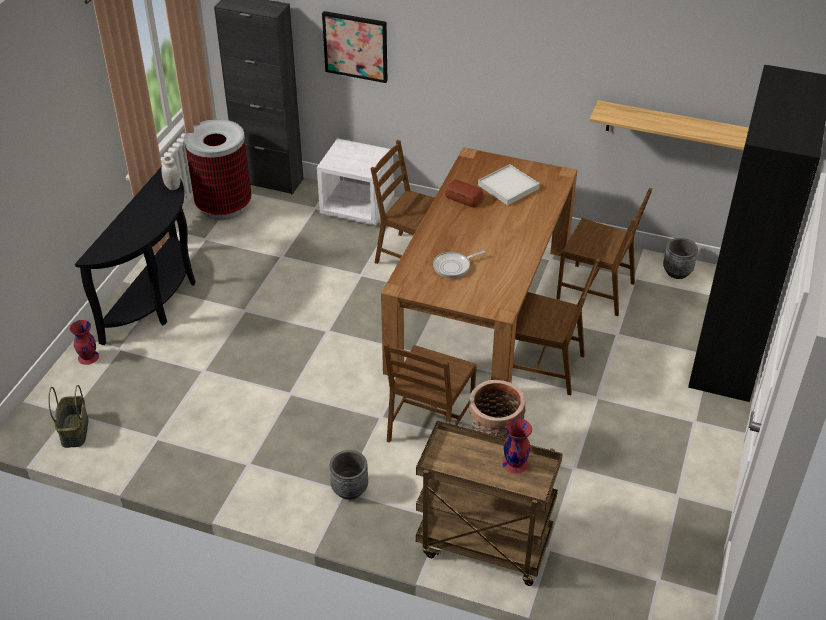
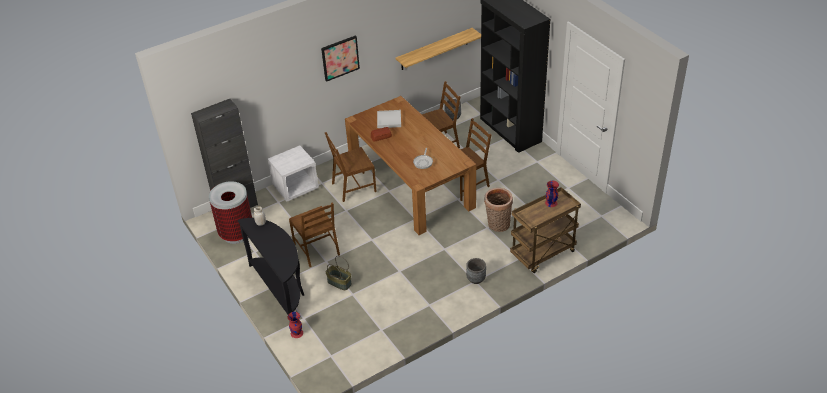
camera: 50 degrees left, 0 degrees up
basket [48,385,89,448] -> basket moved to [326,255,352,290]
picture [322,11,387,83] -> picture moved to [321,36,360,82]
brown chair [384,343,477,443] -> brown chair moved to [289,202,340,267]

